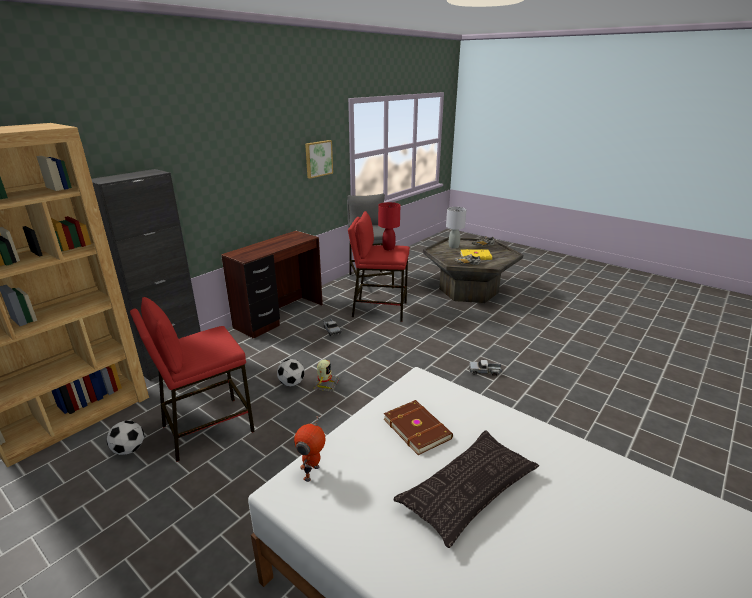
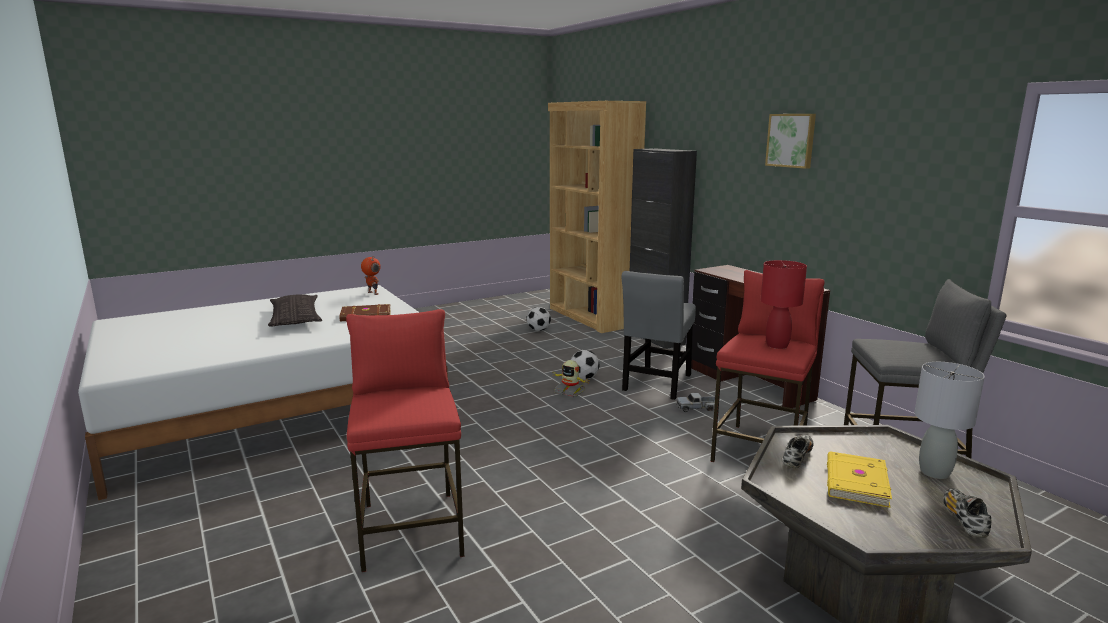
camera: 110 degrees right, 10 degrees down
red stool [130,297,255,462] -> red stool moved to [346,309,465,572]
picture [305,140,333,179] -> picture moved to [765,114,816,169]
toy truck [469,360,502,376] -> none
none -> grey chair [622,271,696,400]

